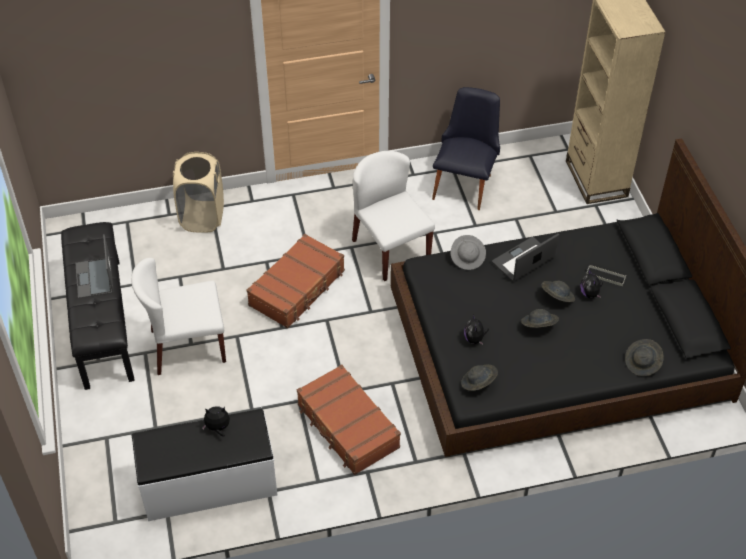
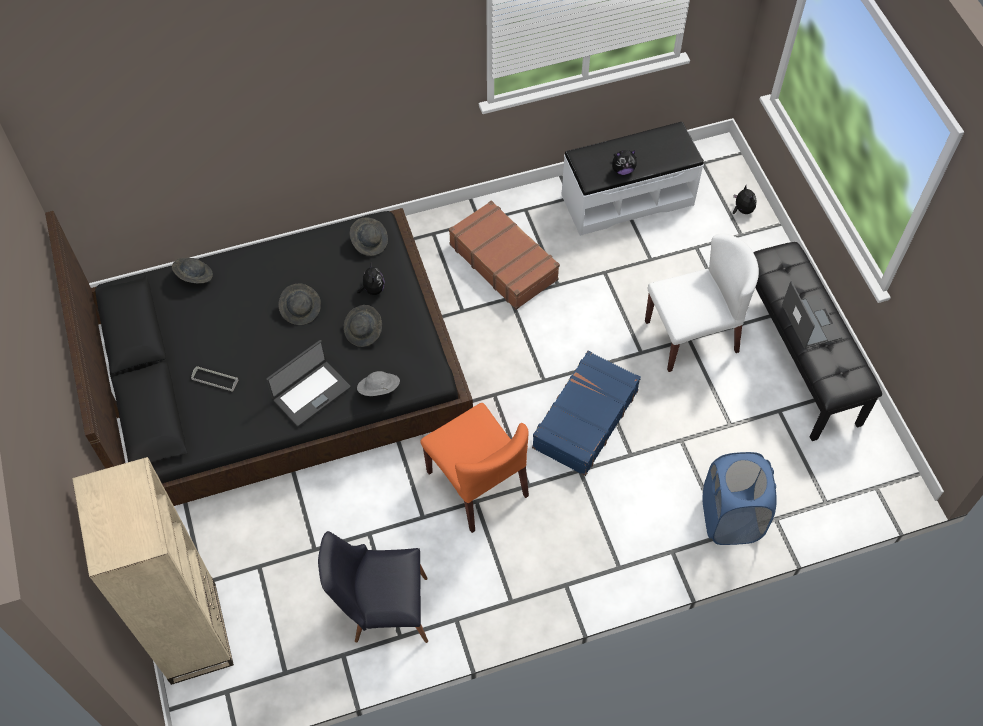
camera: 175 degrees right, 10 degrees up
beige laundry basket [173,152,224,233] -> blue laundry basket [703,452,777,545]
brown suitcase [247,234,345,328] -> blue suitcase [532,351,641,476]
white chair [352,151,435,281] -> orange chair [420,403,529,533]
black chair [432,87,500,210] -> black chair turned 75 degrees clockwise [318,531,428,643]
grey hat [541,281,575,302] -> grey hat moved to [344,305,382,347]
plush toy [580,269,603,298] -> plush toy moved to [733,186,757,214]

